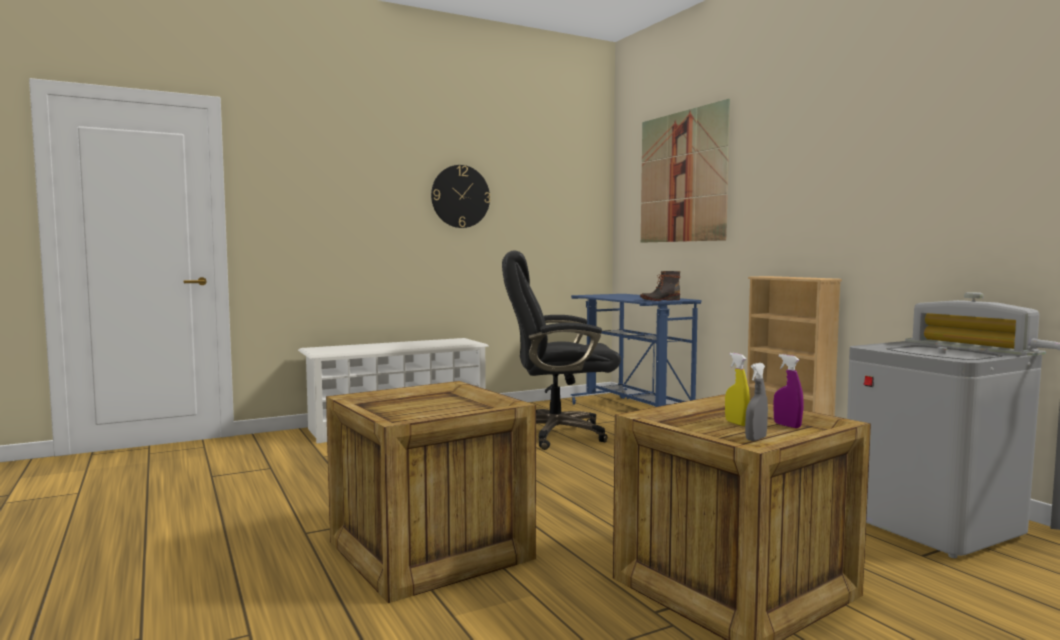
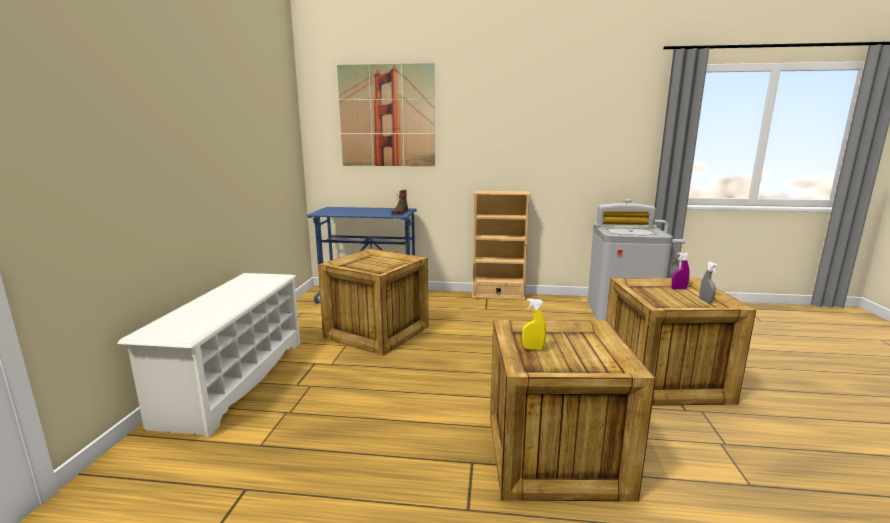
camera: 55 degrees left, 10 degrees up
wall clock [431,165,490,228] -> none
black office chair [502,250,621,450] -> crate [318,248,428,356]
yellow spray bottle [725,353,750,426] -> yellow spray bottle moved to [522,298,546,350]

